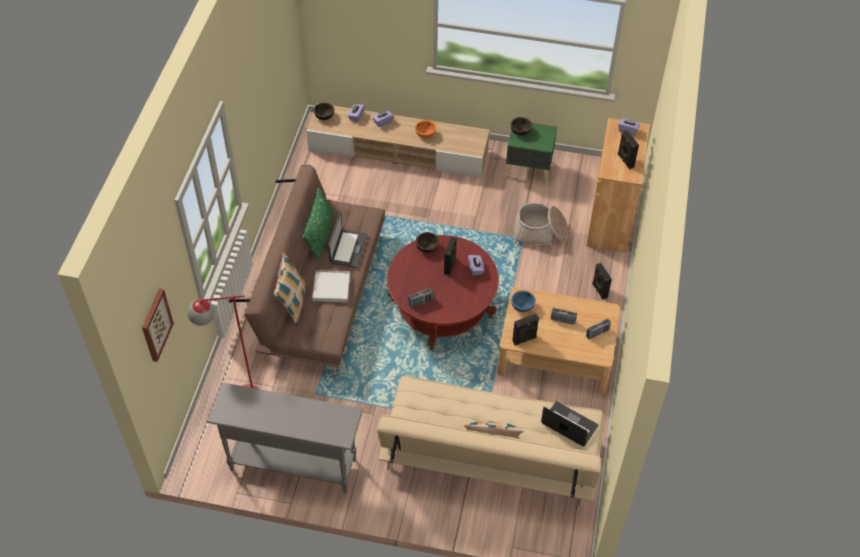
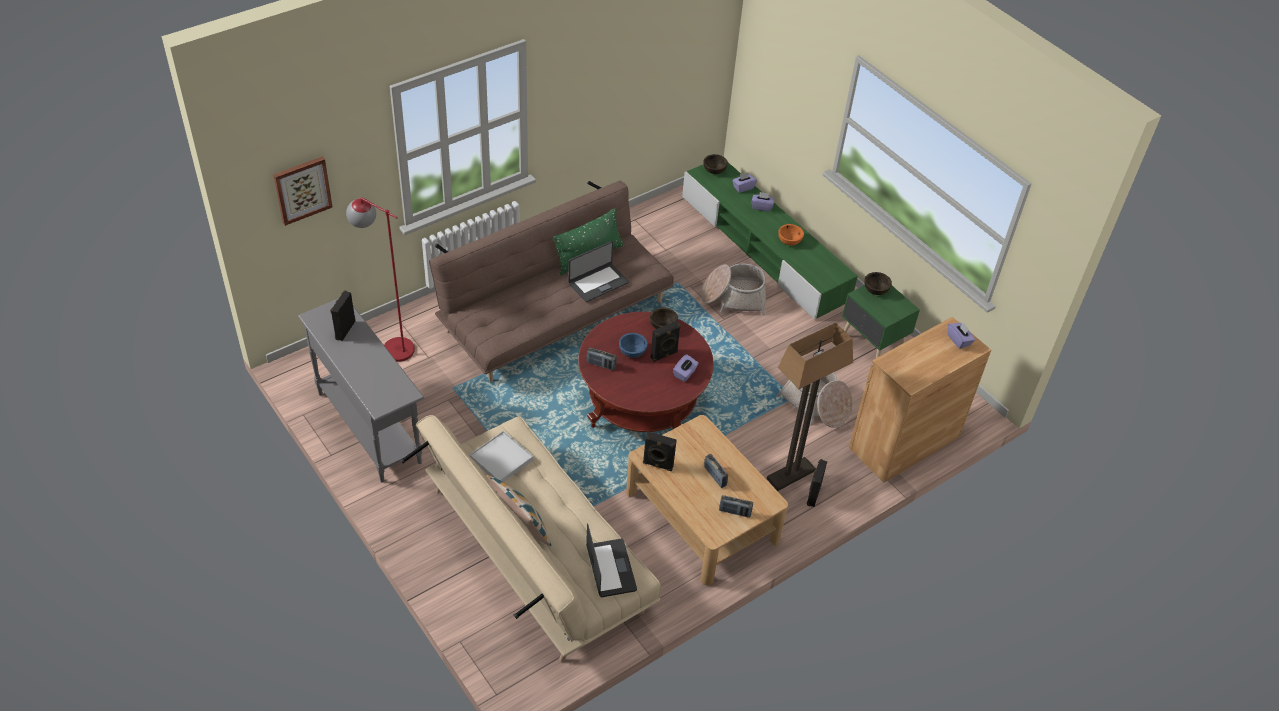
camera: 40 degrees right, 5 degrees down
pillow [273,252,306,326] -> none
beige tv stand [307,103,490,178] -> green tv stand [682,163,858,320]
white tray [312,270,350,302] -> white tray moved to [470,431,533,482]
blue bowl [511,290,536,312] -> blue bowl moved to [619,333,648,358]
black speaker [618,130,639,169] -> black speaker moved to [330,290,355,341]
none -> basket [701,264,766,316]
none -> floor lamp [767,323,853,491]

